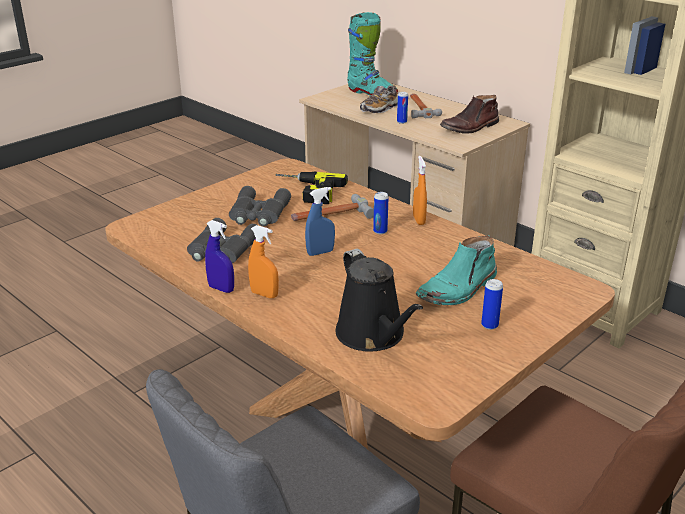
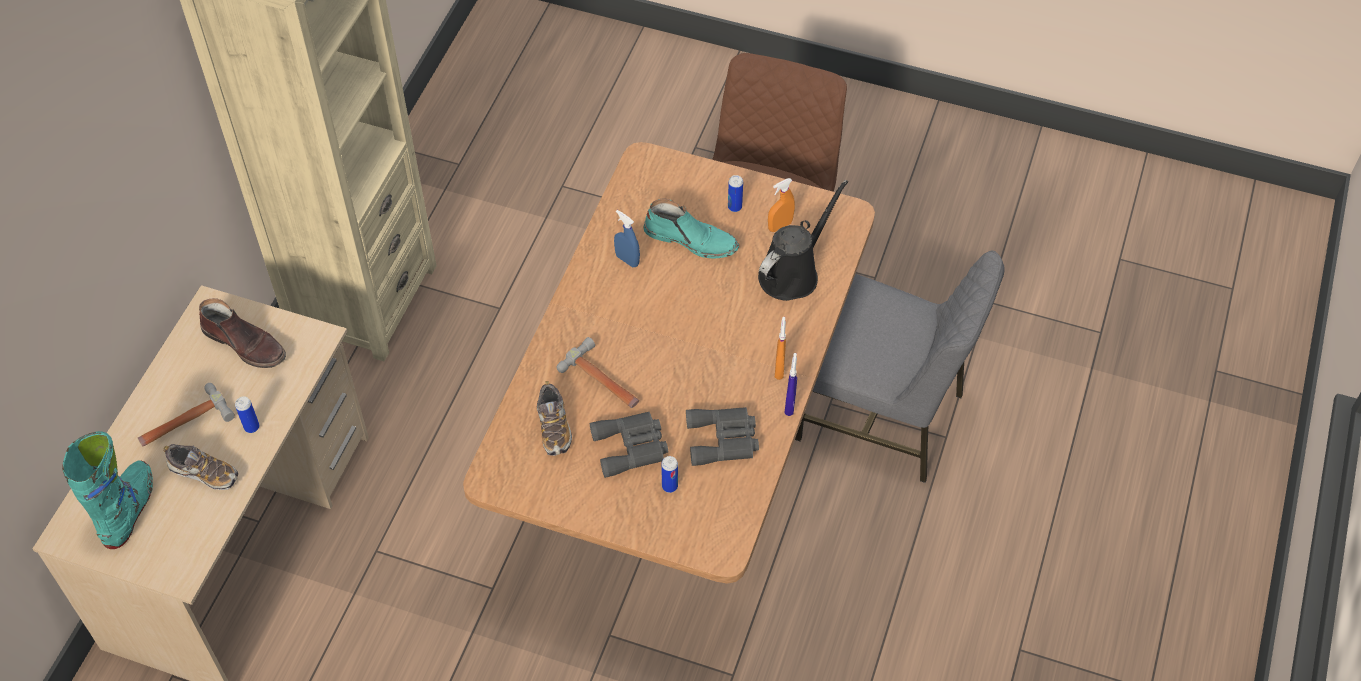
camera: 115 degrees left, 25 degrees up
power drill [275,171,348,204] -> shoe [537,381,572,456]
blue spray bottle [305,187,335,256] -> blue spray bottle moved to [614,210,640,267]
can [373,192,389,234] -> can moved to [661,456,678,493]
orange spray bottle [413,156,427,225] -> orange spray bottle moved to [768,178,795,232]

